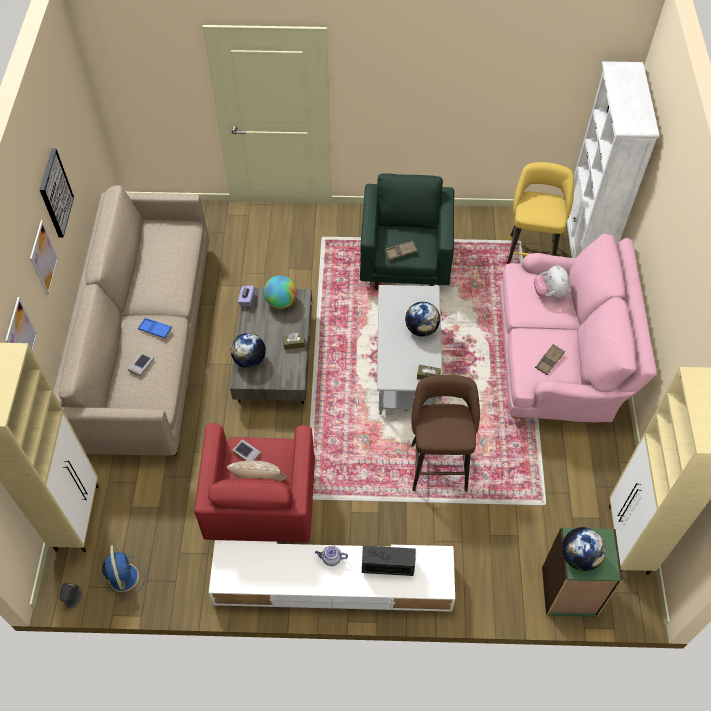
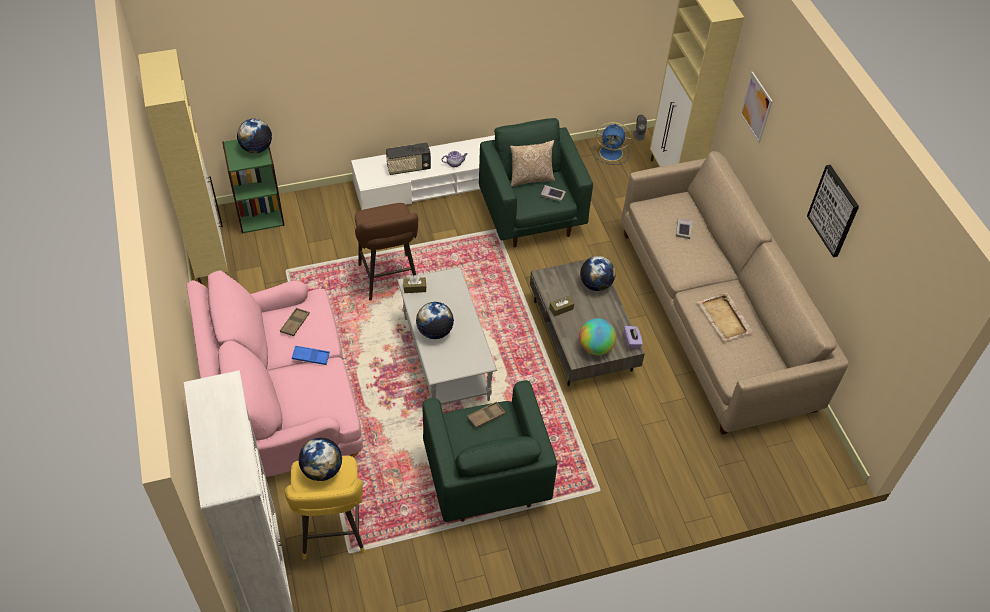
camera: 160 degrees right, 5 degrees down
picture [30,220,58,296] -> none
blue fan [101,545,145,601] -> blue fan turned 45 degrees counterclockwise [594,122,632,165]
blue tray [138,318,172,338] -> blue tray moved to [292,346,330,365]
red armchair [194,423,315,543] -> green armchair [479,118,593,247]
plush toy [534,265,569,298] -> none
none -> globe [299,438,342,481]
none -> beige tray [698,292,753,341]

